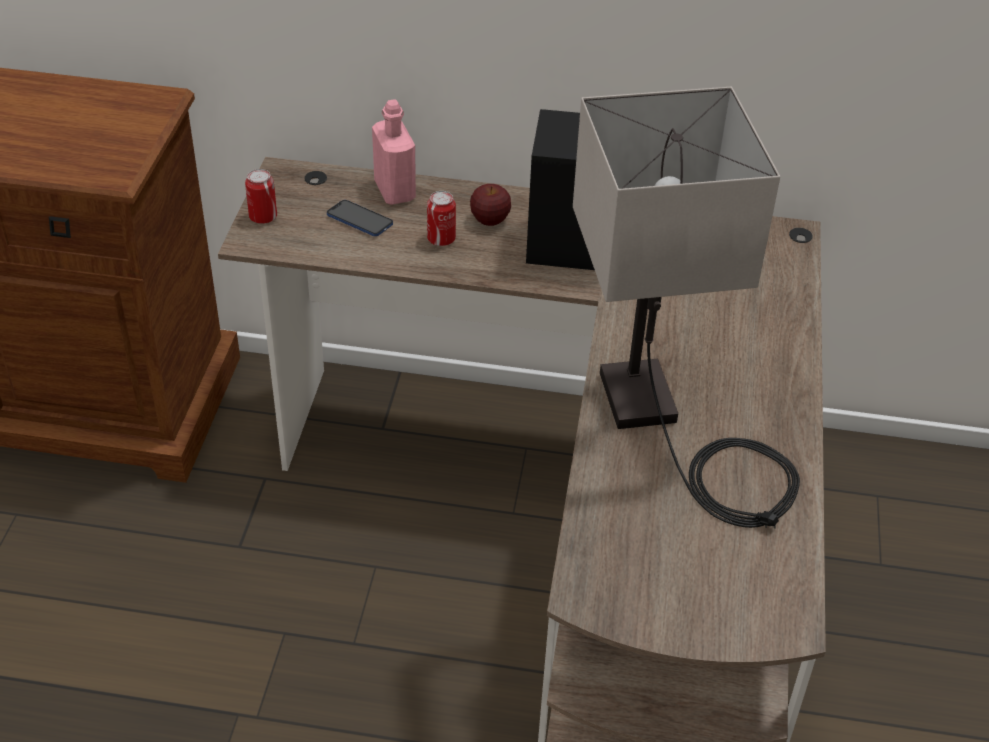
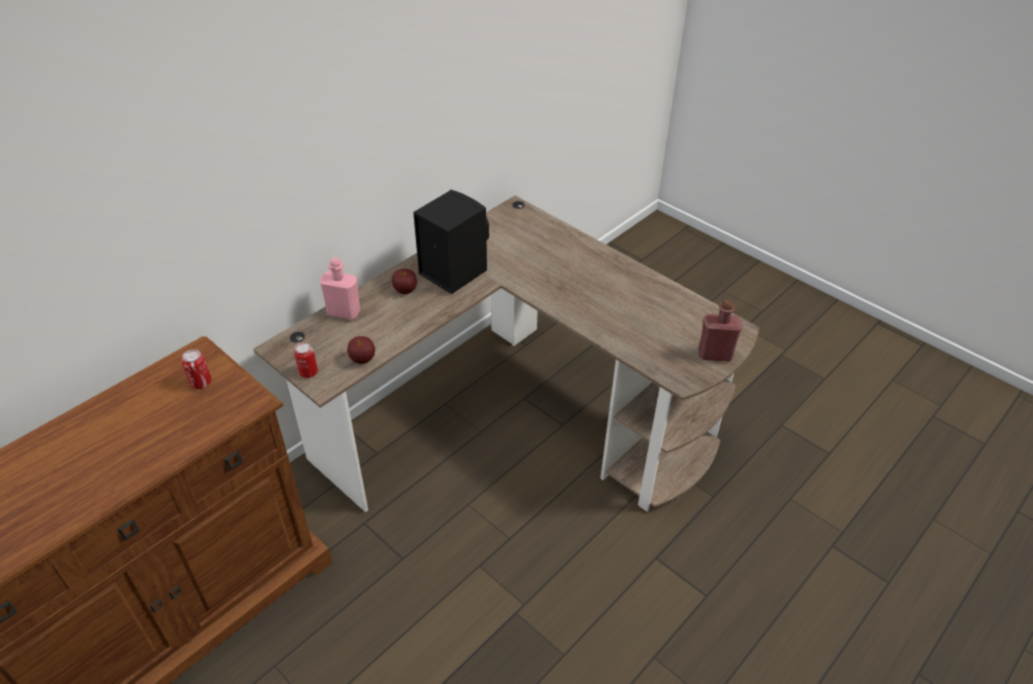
camera: 55 degrees left, 0 degrees up
phone [327,200,393,236] -> none
can [427,191,456,246] -> can moved to [182,349,212,389]
table lamp [573,87,800,529] -> none
none -> apple [347,336,375,364]
none -> red bottle [698,300,743,362]

